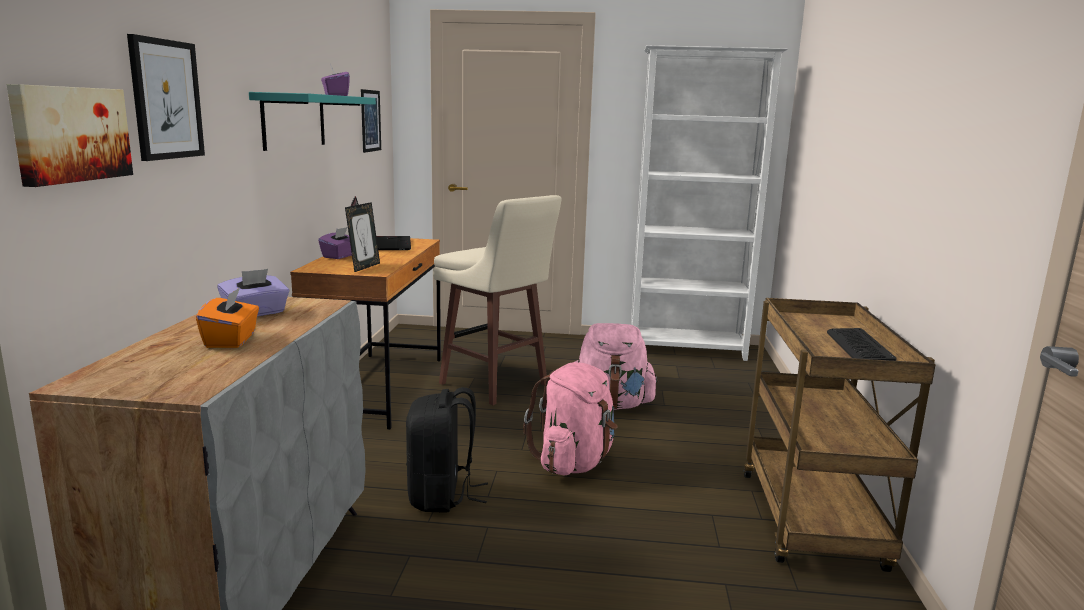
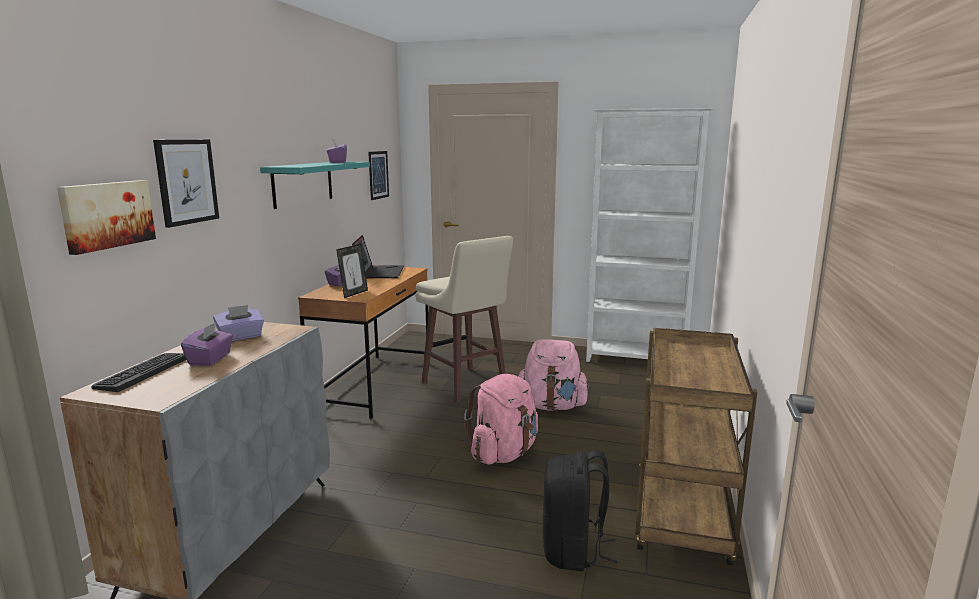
camera: 10 degrees right, 0 degrees up
orange tissue box [196,287,259,348] -> purple tissue box [181,322,233,366]
black backpack [406,387,488,513] -> black backpack moved to [543,450,618,571]
keyboard [827,328,897,361] -> keyboard moved to [91,353,186,392]

